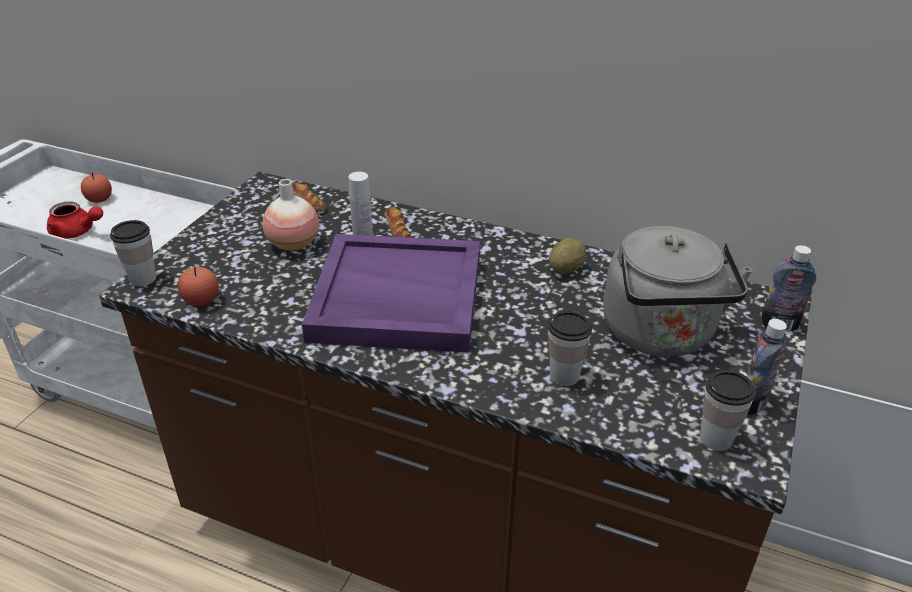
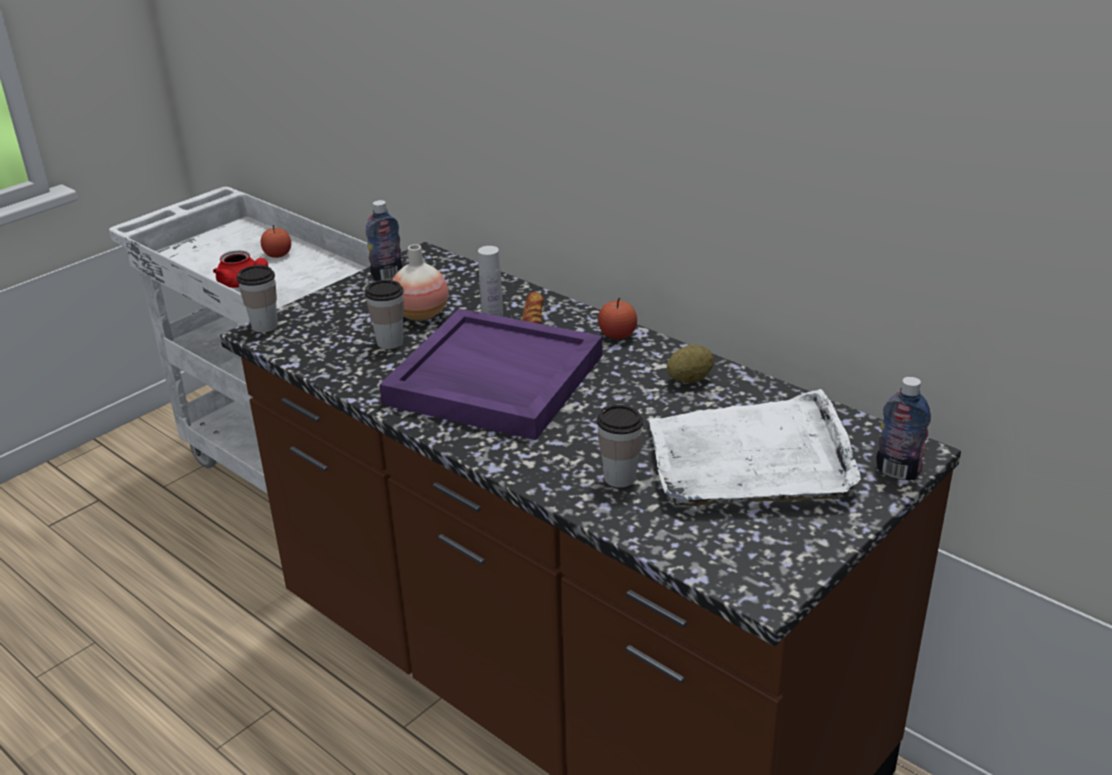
camera: 20 degrees right, 5 degrees down
apple [178,266,219,306] -> apple moved to [598,298,637,339]
bread [292,183,326,212] -> none
grey kettle [603,226,753,357] -> white tray [649,389,861,506]
cup [700,370,755,451] -> cup moved to [365,280,404,349]
bottle [747,319,787,415] -> bottle moved to [366,200,403,281]

